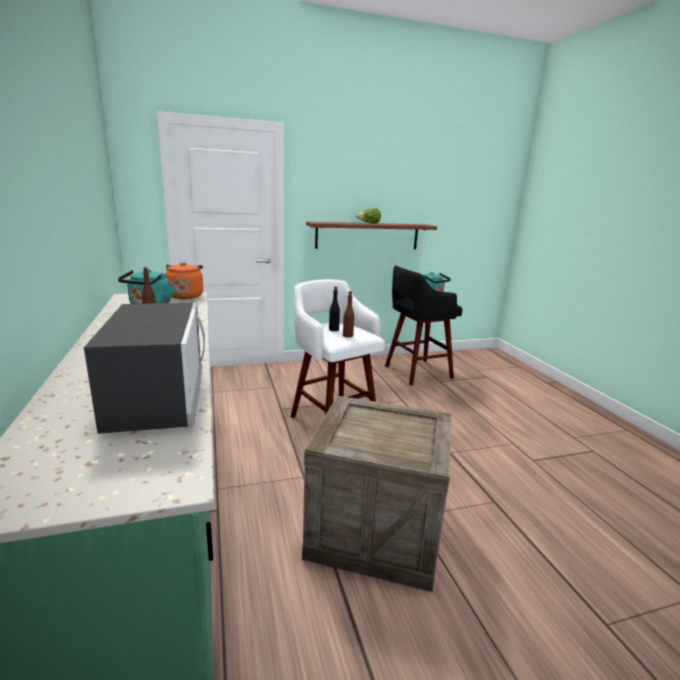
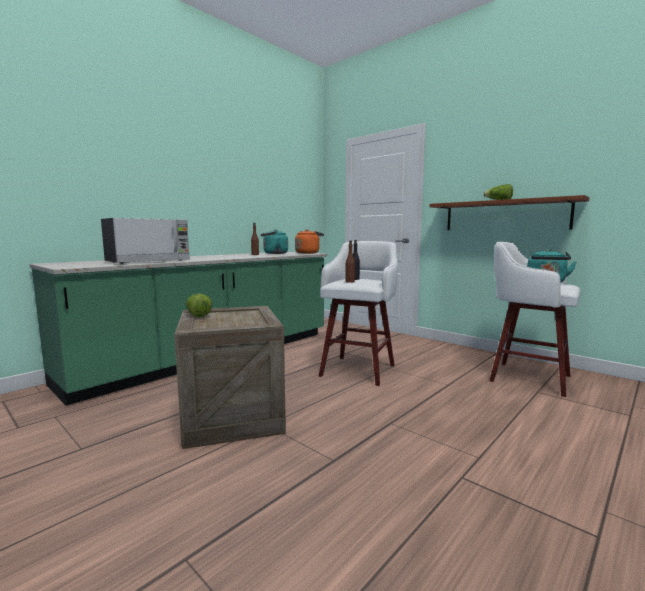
camera: 60 degrees right, 10 degrees down
black stool [385,266,463,385] -> white stool [489,242,581,397]
none -> lettuce [186,293,212,317]

